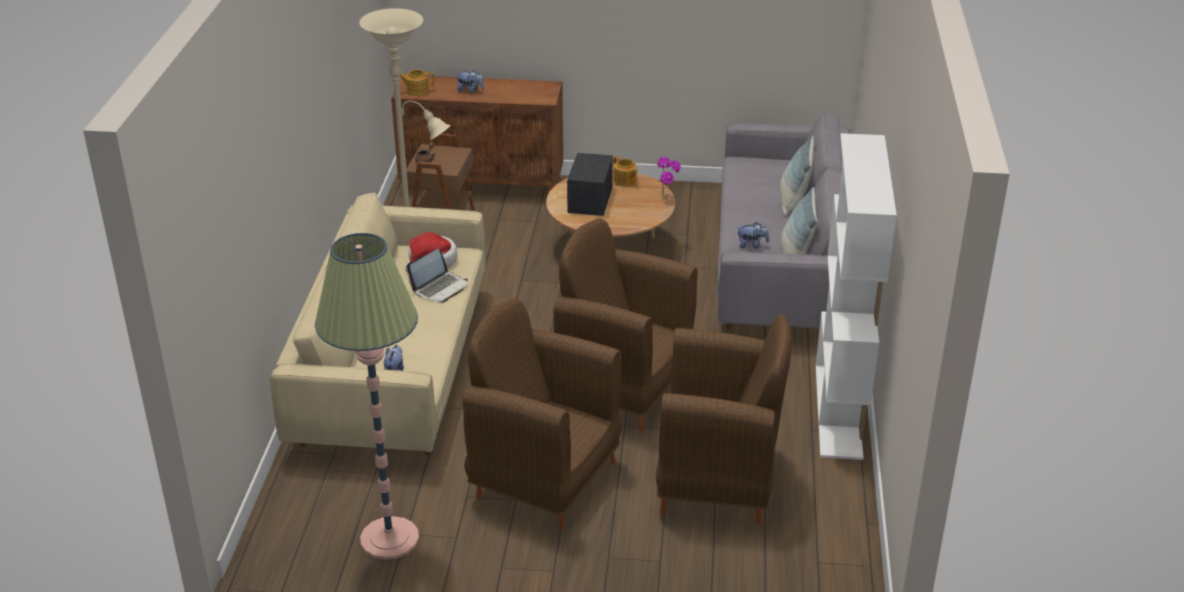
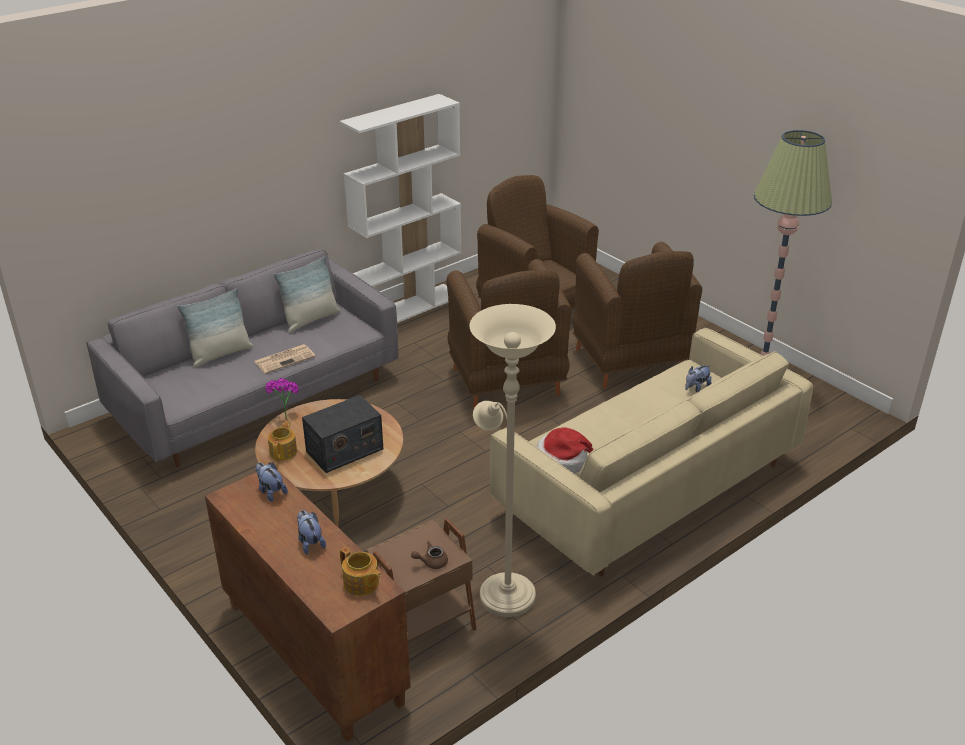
camera: 135 degrees left, 0 degrees up
laptop [407,249,468,303] -> none
plush toy [737,222,769,248] -> plush toy moved to [255,463,288,502]
none -> newspaper [254,344,316,374]

